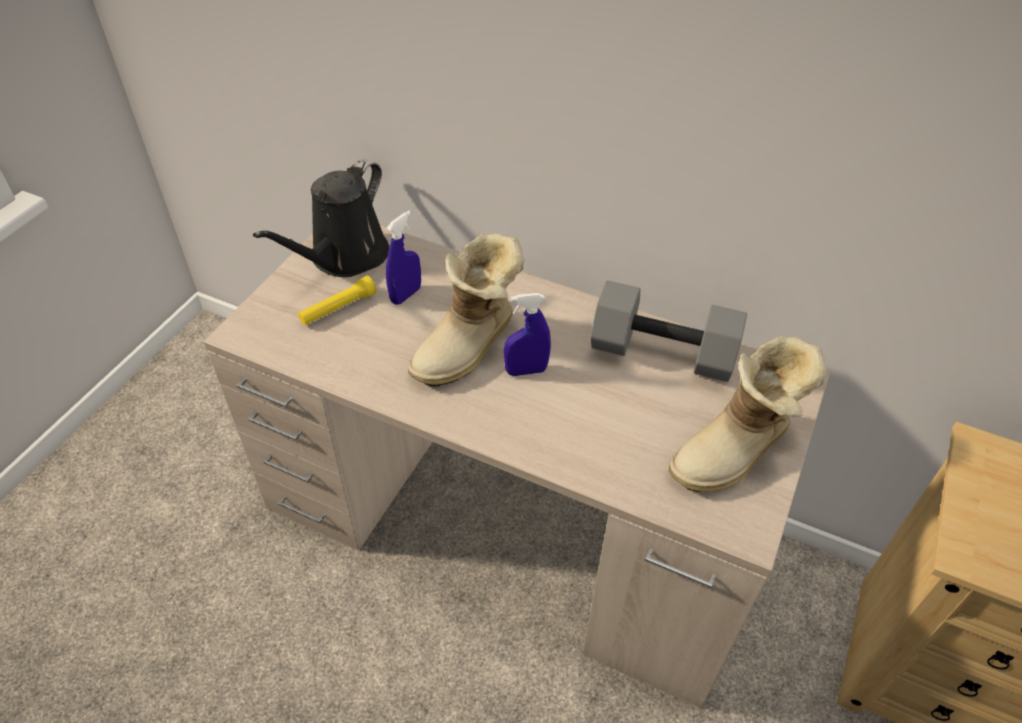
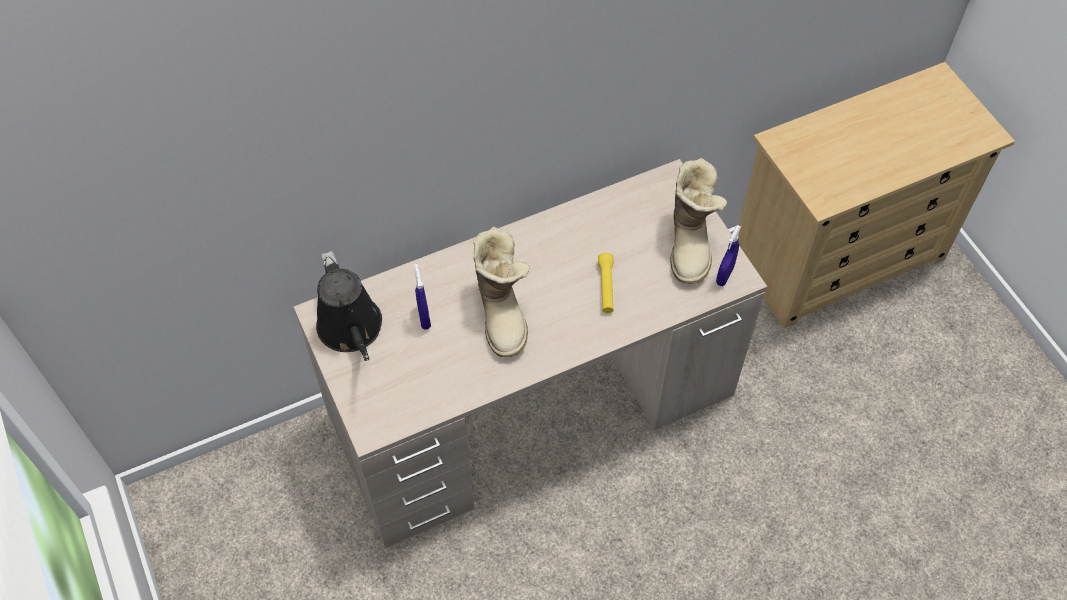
camera: 50 degrees left, 10 degrees up
yellow flashlight [298,276,377,325] -> yellow flashlight moved to [598,253,614,313]
blue spray bottle [504,293,551,376] -> blue spray bottle moved to [716,225,741,286]
grey dumbbell [590,280,747,382] -> none

